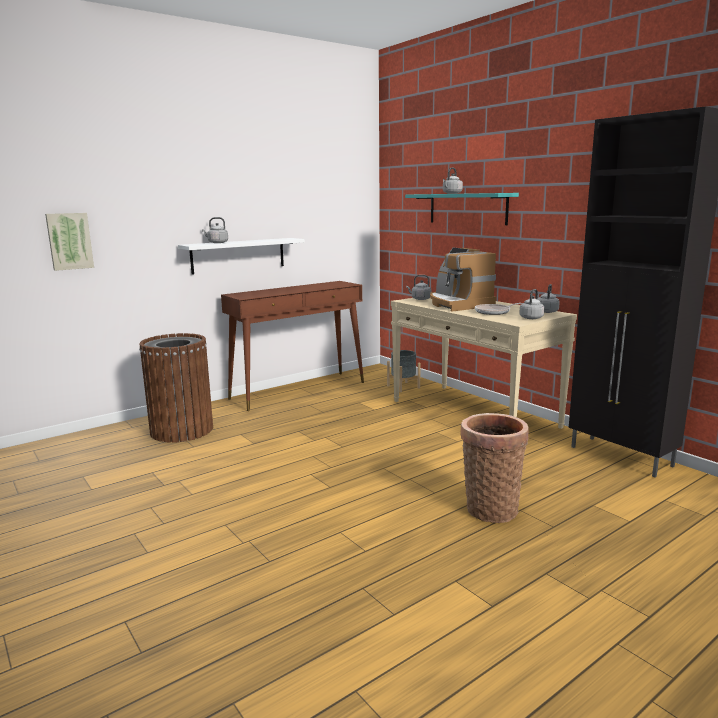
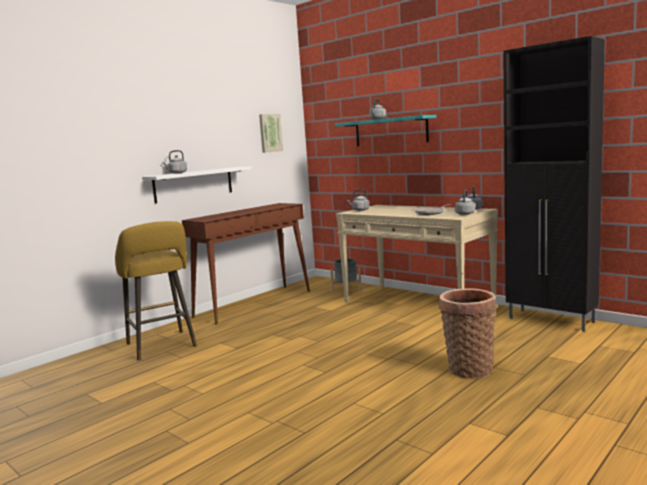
camera: 10 degrees left, 5 degrees down
picture [45,213,94,271] -> picture moved to [259,114,283,153]
brown trash can [139,333,213,443] -> yellow stool [115,221,197,360]
coffee machine [430,248,496,312] -> none

